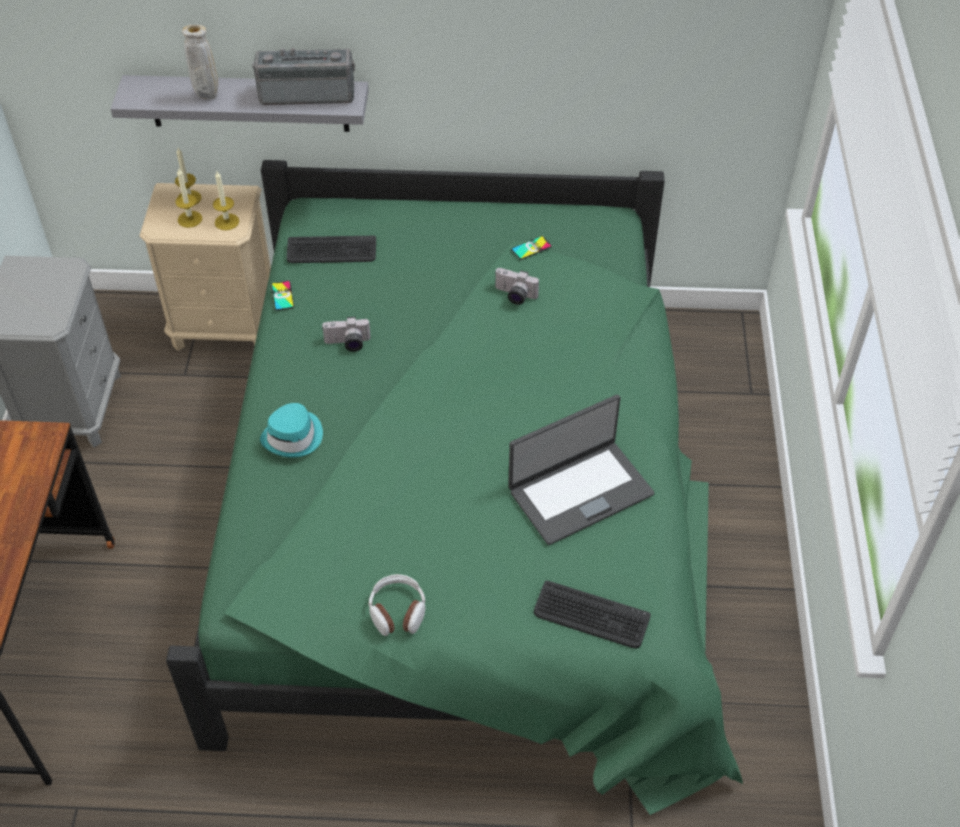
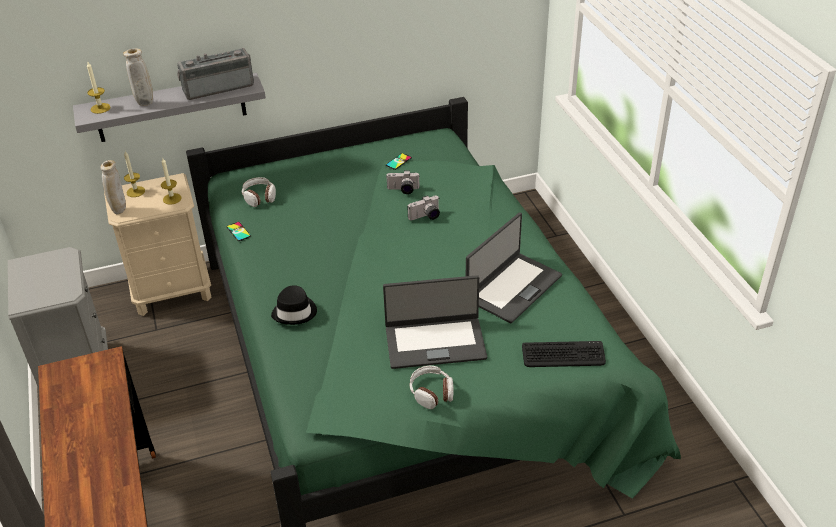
camera: 20 degrees left, 10 degrees down
candle [175,169,202,228] -> candle moved to [87,62,111,114]
turquoise hat [260,403,323,458] -> black hat [271,285,317,325]
keyboard [287,236,376,263] -> headphones [242,177,276,207]
camera [322,317,371,352] -> camera moved to [408,195,440,220]
none -> beige vase [100,160,126,214]
none -> laptop [383,275,487,369]

